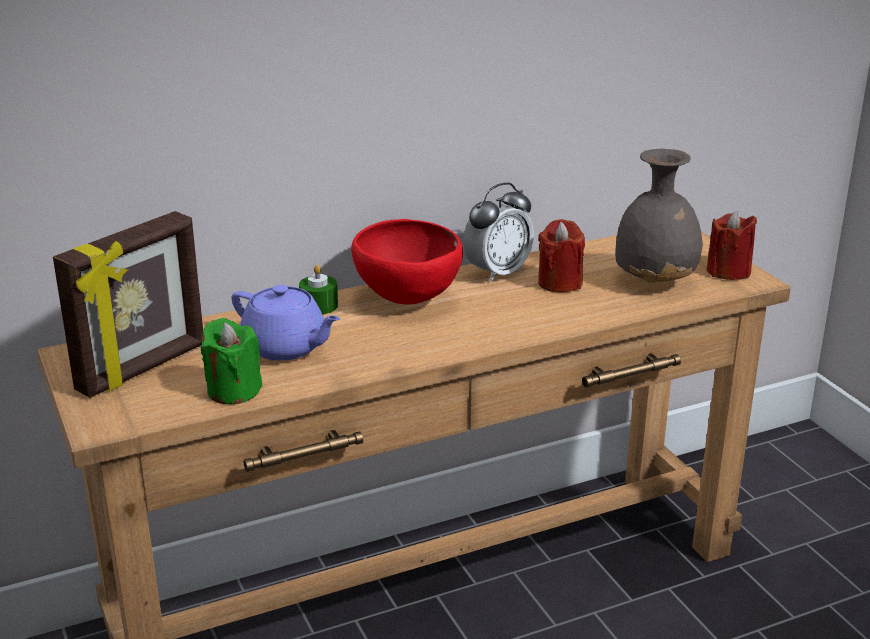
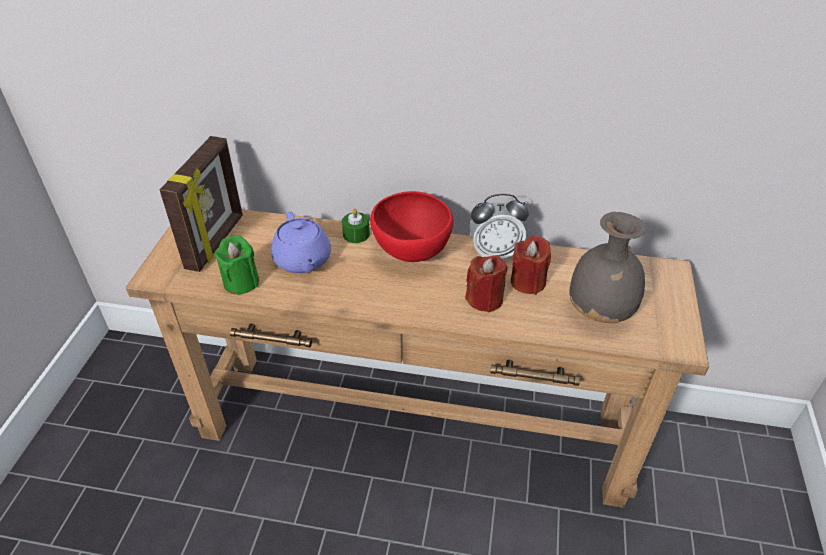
camera: 35 degrees right, 15 degrees up
picture frame [53,211,203,398] -> picture frame turned 60 degrees counterclockwise [160,136,243,272]
red candle [706,211,757,280] -> red candle moved to [465,255,508,312]

